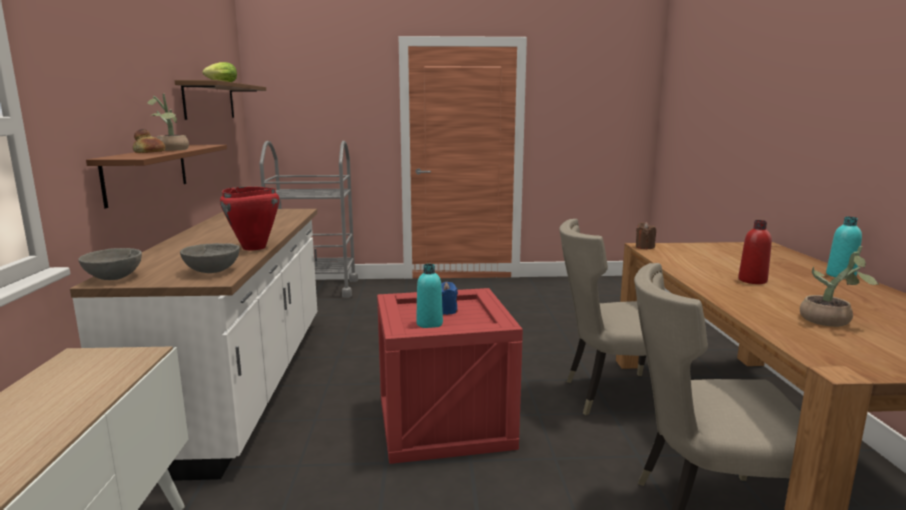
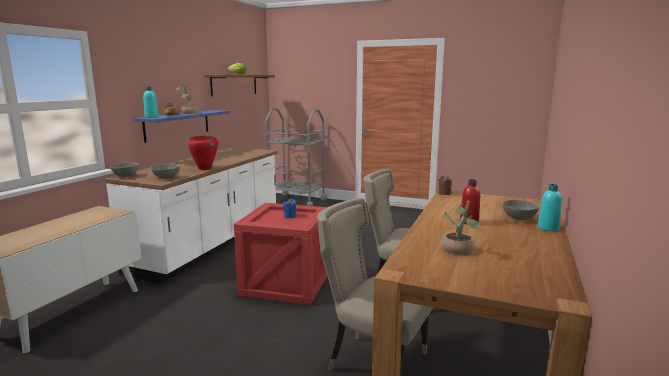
camera: 25 degrees right, 0 degrees up
brown shelf [86,145,227,209] -> blue shelf [134,110,230,143]
turquoise bottle [416,264,443,328] -> turquoise bottle moved to [143,87,159,118]
none -> grey bowl [503,200,539,220]

